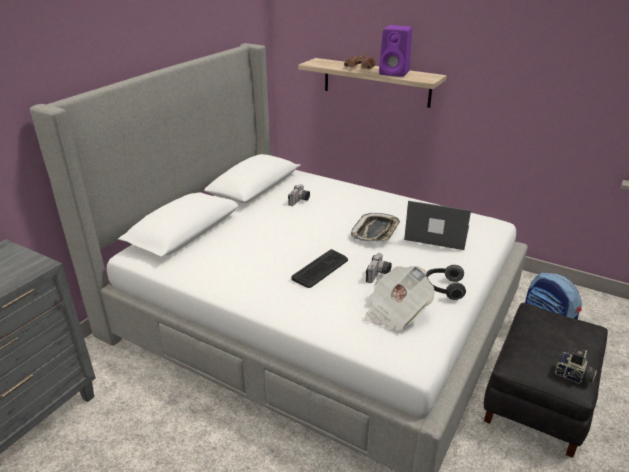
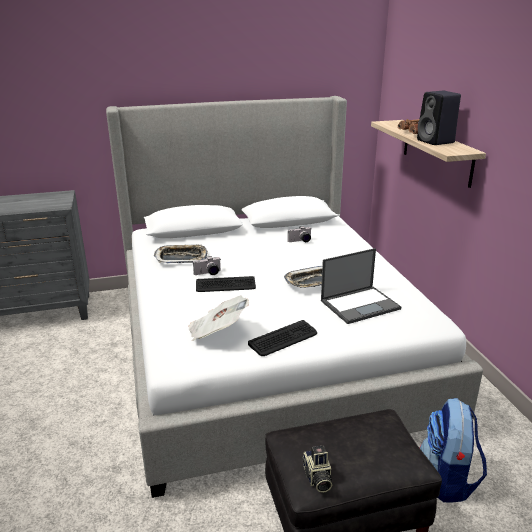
camera: 45 degrees right, 5 degrees down
camera [366,253,392,283] -> camera moved to [193,256,221,275]
purple speaker [379,25,412,77] -> black speaker [417,91,461,145]
laptop [404,201,471,250] -> laptop turned 90 degrees clockwise [321,248,401,324]
headphones [426,265,466,300] -> keyboard [248,320,317,356]
none -> tray [154,244,208,263]

